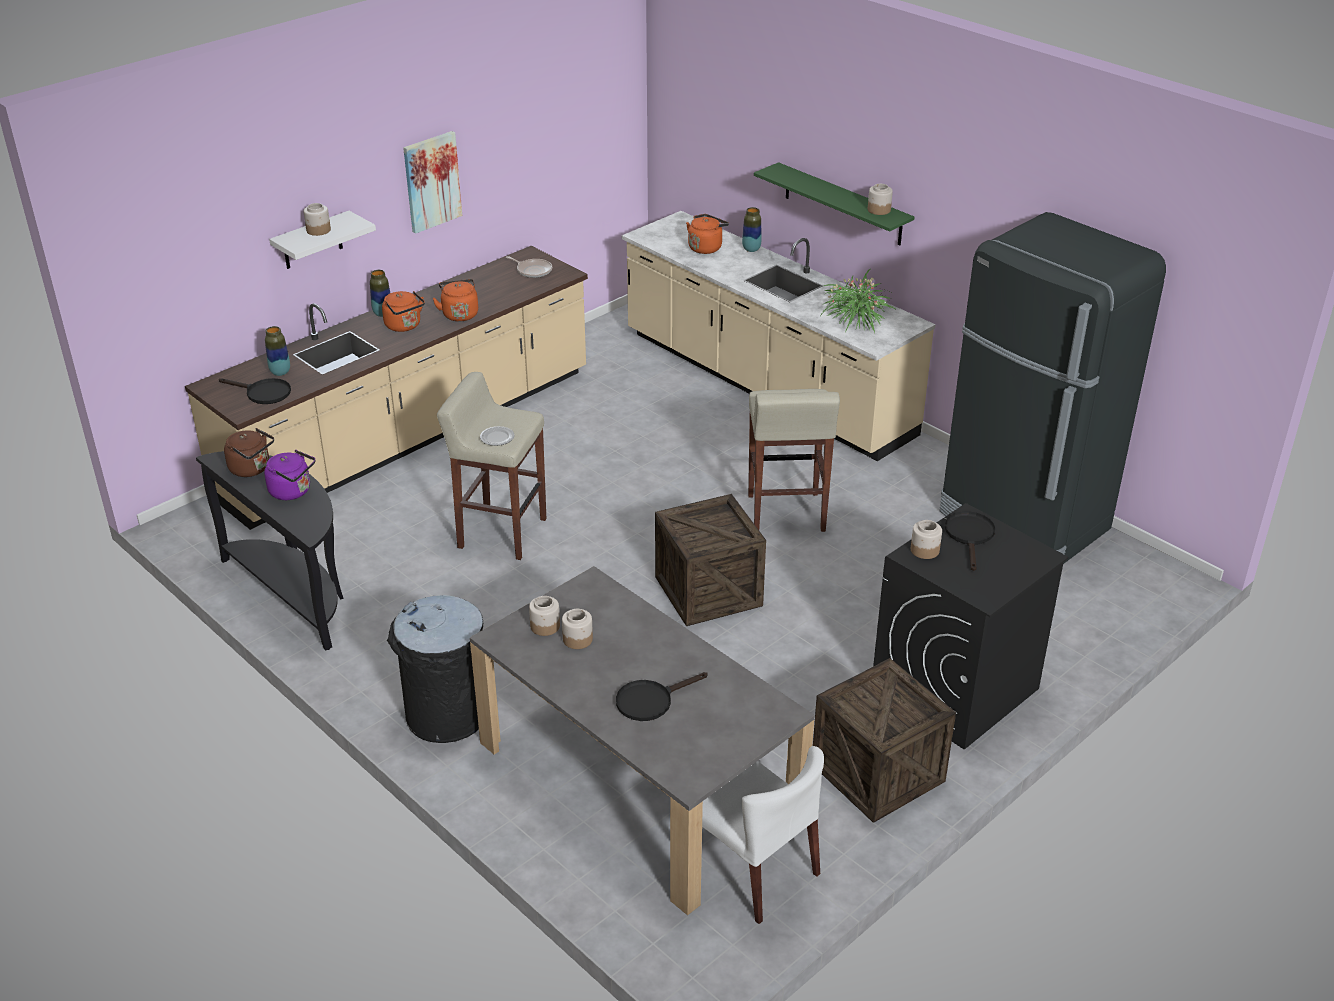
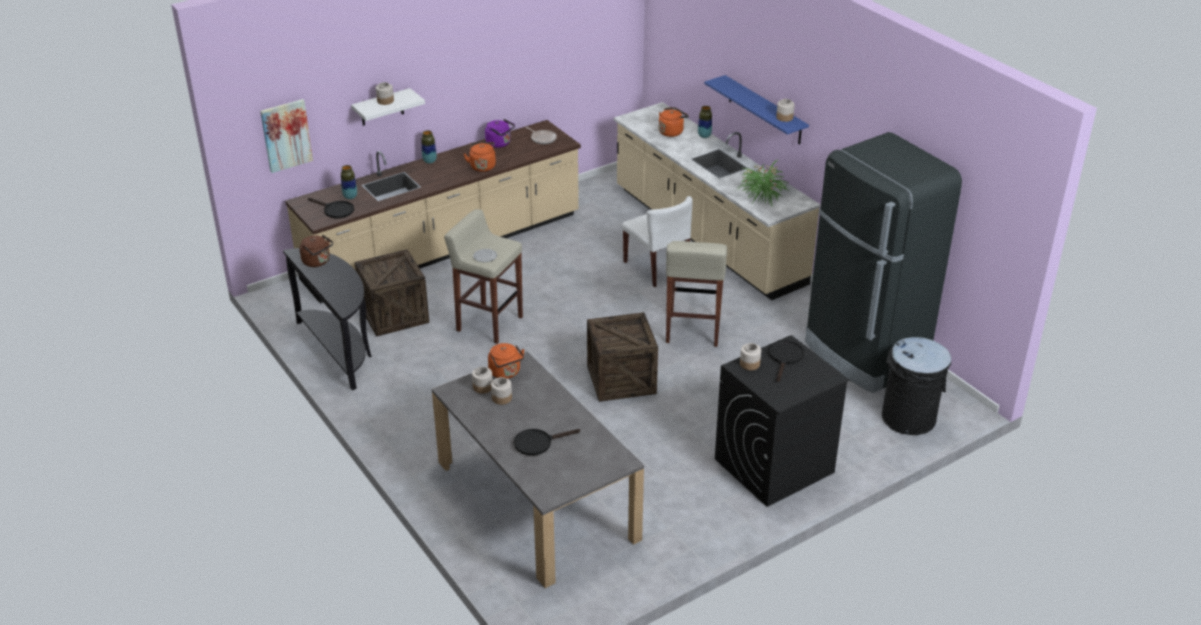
camera: 10 degrees right, 0 degrees up
purple kettle [264,450,315,500] -> purple kettle moved to [485,119,515,148]
orange kettle [382,291,425,332] -> orange kettle moved to [488,343,525,379]
black trash can [386,595,483,743] -> black trash can moved to [882,337,951,435]
picture [403,131,462,234] -> picture moved to [260,99,313,173]
white chair [702,746,824,924] -> white chair moved to [622,196,693,287]
green shelf [754,162,914,246] -> blue shelf [704,75,809,145]
crate [813,658,956,823] -> crate moved to [354,249,429,337]

